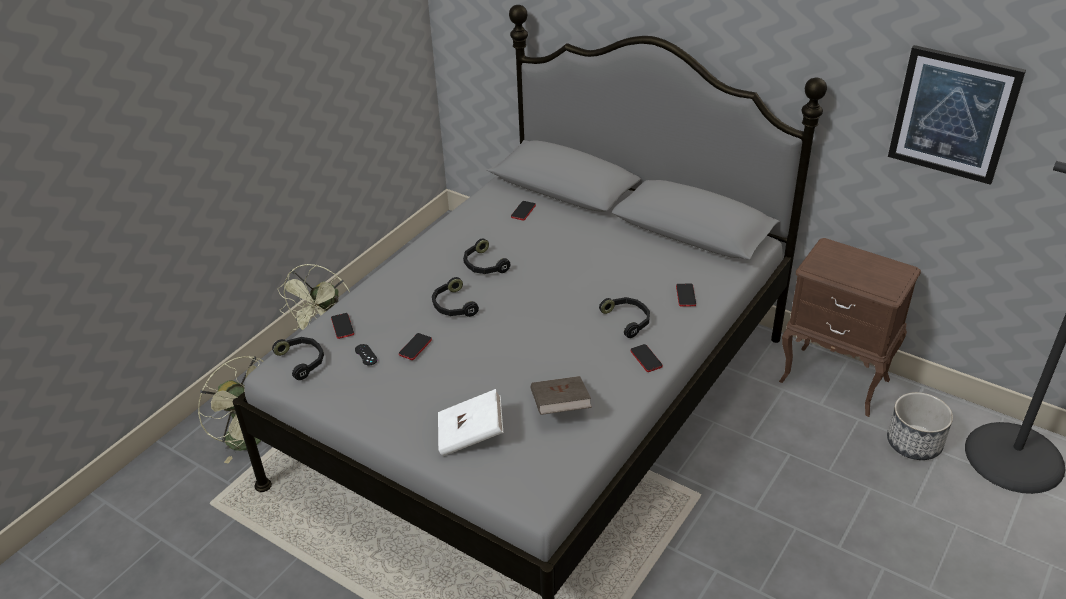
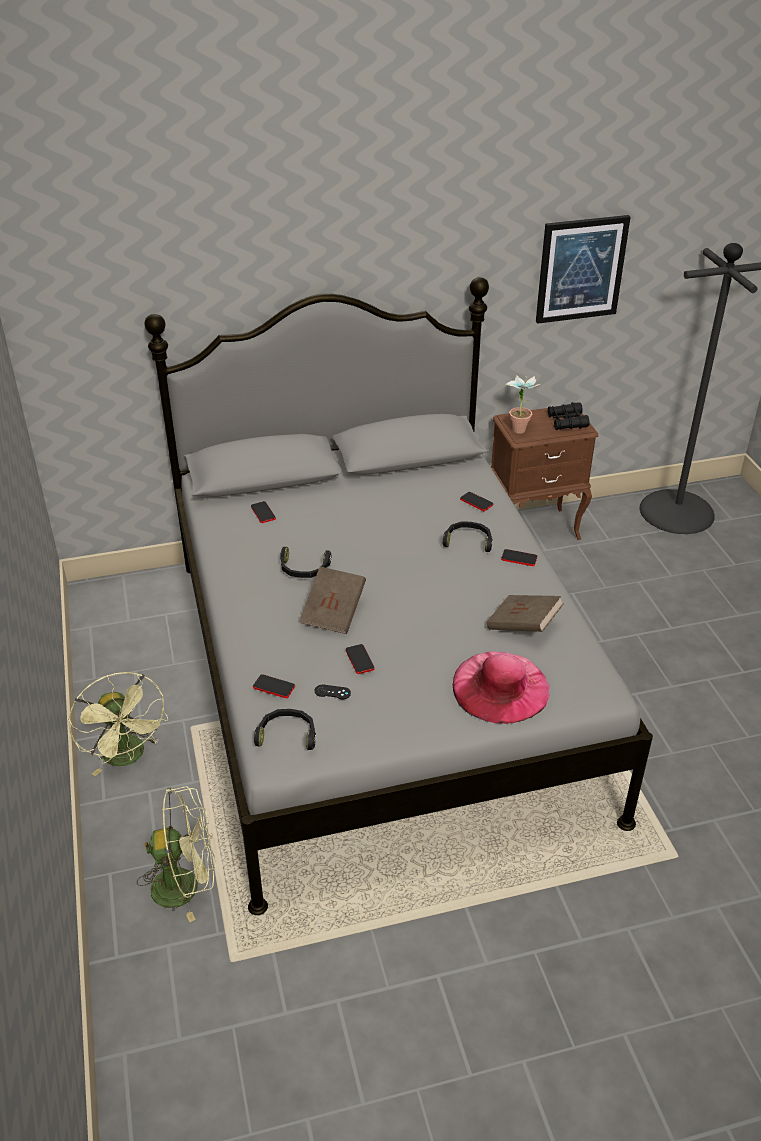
camera: 50 degrees left, 0 degrees up
black headphones [432,277,479,317] -> brown book [300,567,366,634]
white book [438,389,503,456] -> pink hat [453,652,550,724]
planter [887,392,953,460] -> none
none -> potted plant [505,375,542,434]
none -> black binoculars [548,402,590,430]

